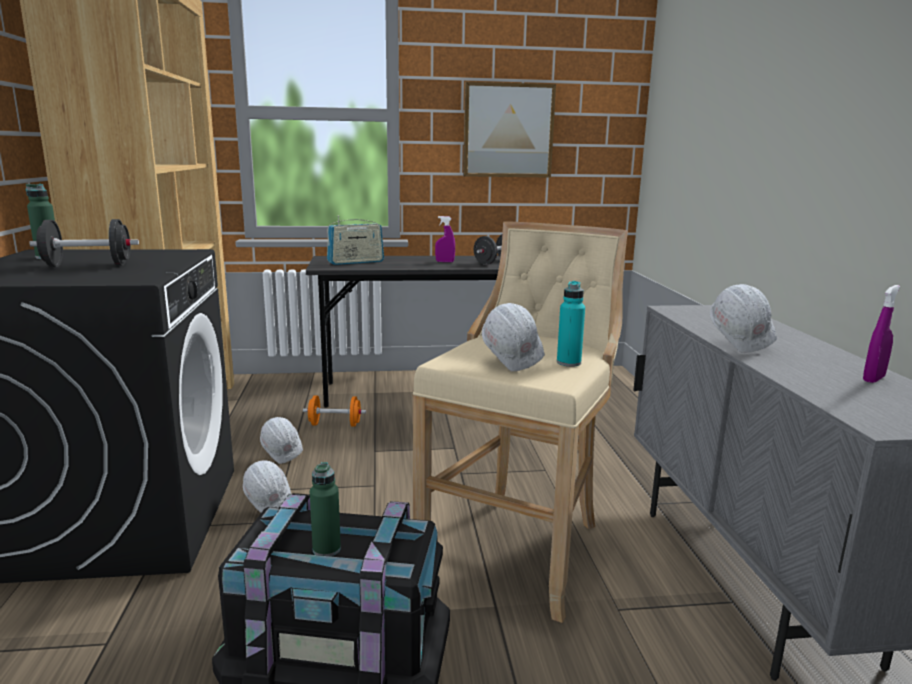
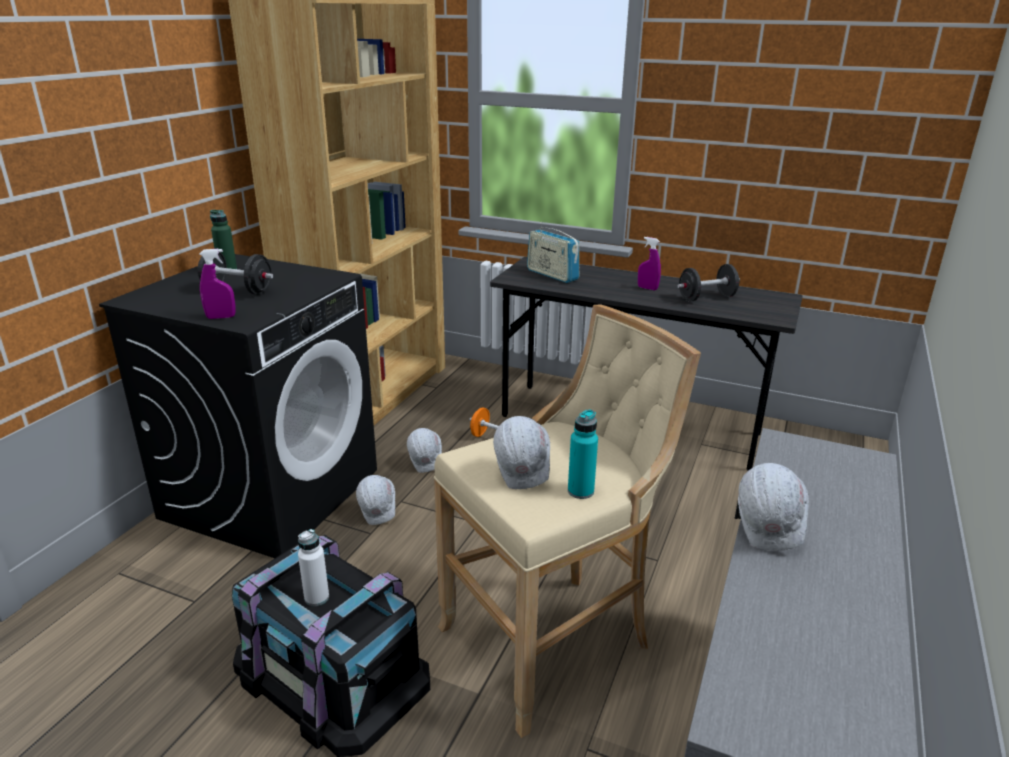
camera: 30 degrees right, 10 degrees up
green bottle [310,462,341,556] -> white bottle [298,529,329,606]
radio [327,216,384,265] -> radio turned 45 degrees clockwise [527,222,579,283]
picture [463,82,556,177] -> none
purple spray bottle [863,285,900,383] -> purple spray bottle moved to [200,249,236,319]

